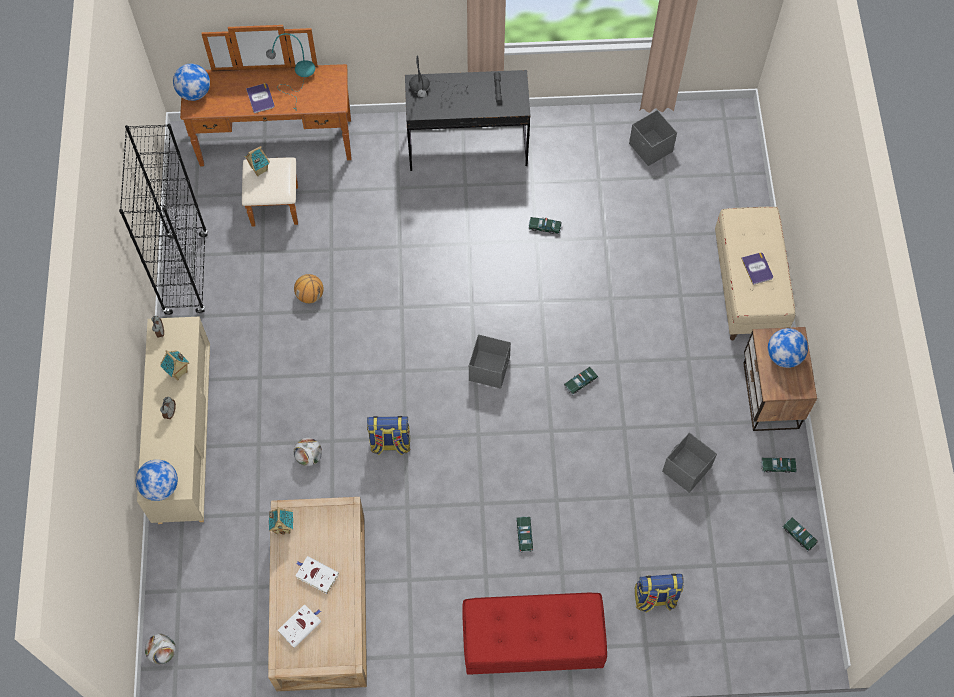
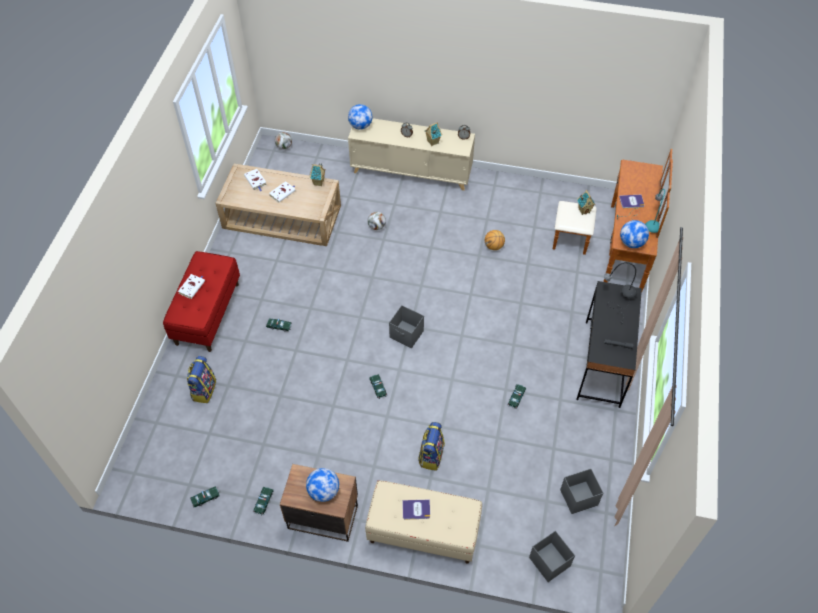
camera: 105 degrees right, 10 degrees down
black bookcase [119,124,208,315] -> none
globe [173,64,210,101] -> globe moved to [620,220,649,248]
backpack [367,416,410,456] -> backpack moved to [418,422,445,471]
grey storage box [662,432,717,493] -> grey storage box moved to [529,531,575,582]
none -> white book [178,274,205,299]

